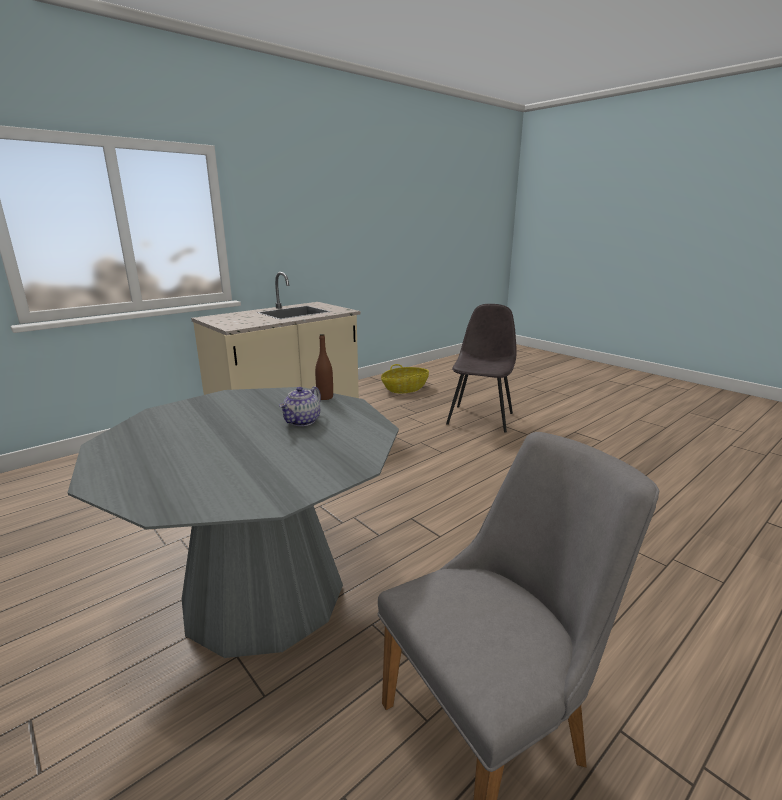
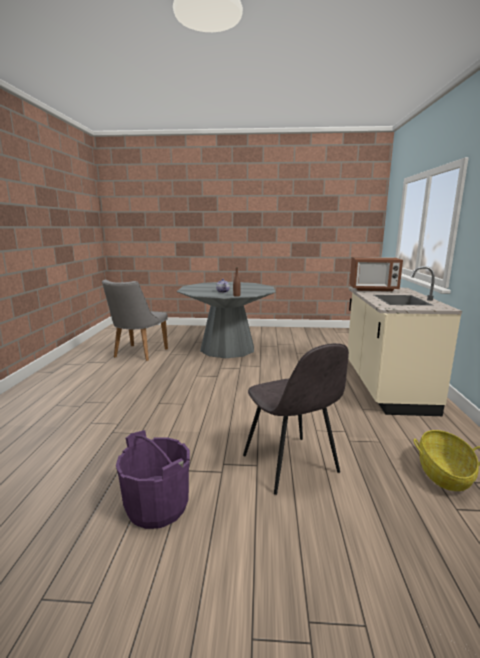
camera: 135 degrees right, 5 degrees down
none -> purple bucket [116,430,190,529]
none -> microwave [350,257,403,291]

